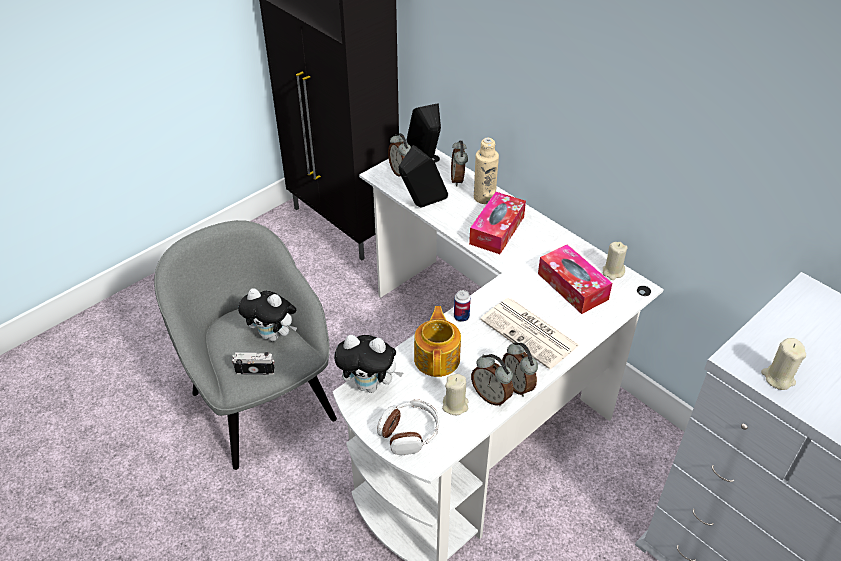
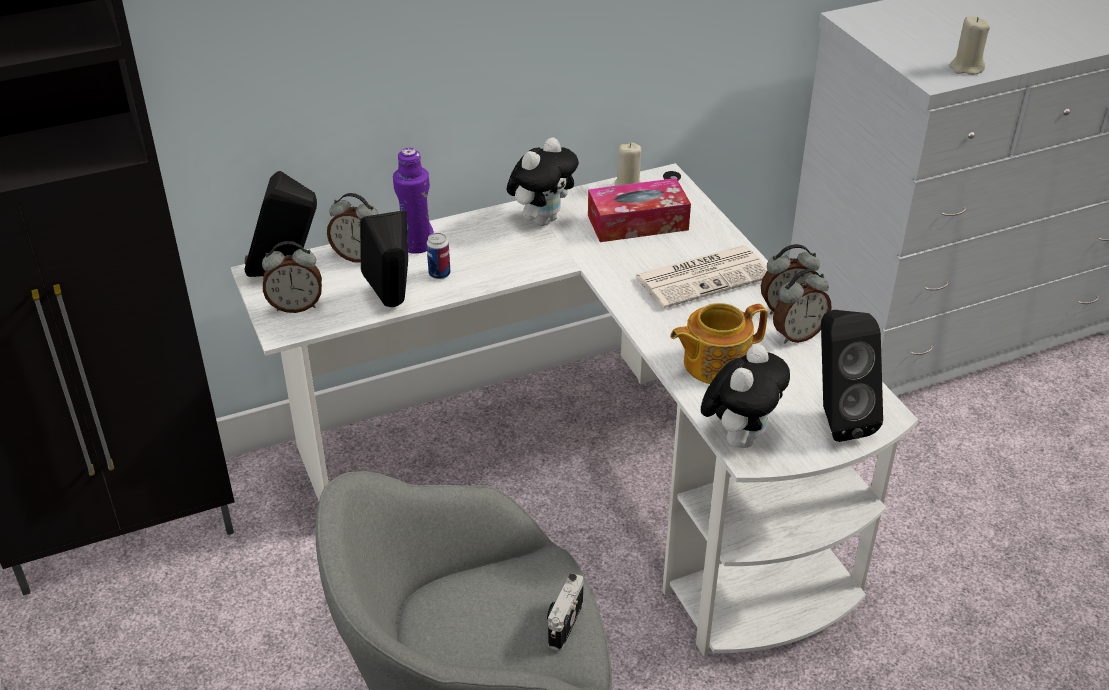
camera: 70 degrees left, 5 degrees down
plush toy [238,288,297,342] -> plush toy moved to [507,137,579,226]
headphones [377,399,440,455] -> black speaker [821,310,883,442]
teapot [414,306,461,377] -> teapot turned 45 degrees counterclockwise [670,303,768,384]
beige candle [442,374,468,415] -> none
can [454,290,471,322] -> can moved to [426,233,450,279]
tissue box [469,192,526,254] -> none
beige bottle [474,137,499,204] -> purple bottle [393,148,434,254]

